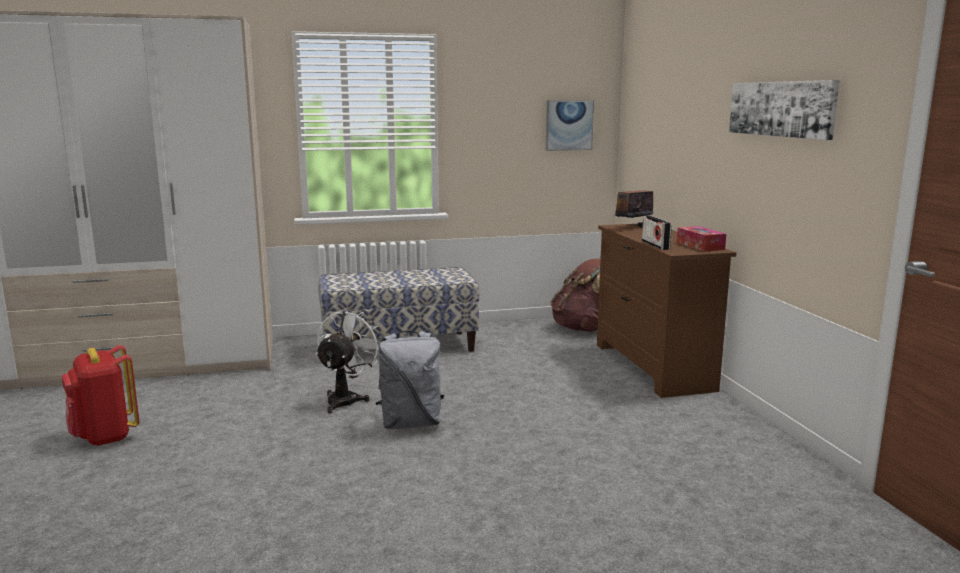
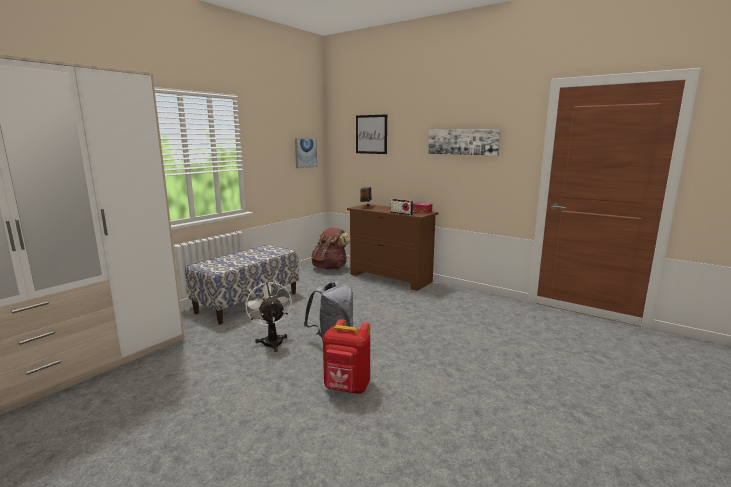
camera: 40 degrees left, 0 degrees up
red backpack [62,345,139,446] -> red backpack moved to [323,319,370,394]
none -> picture [356,114,387,154]

